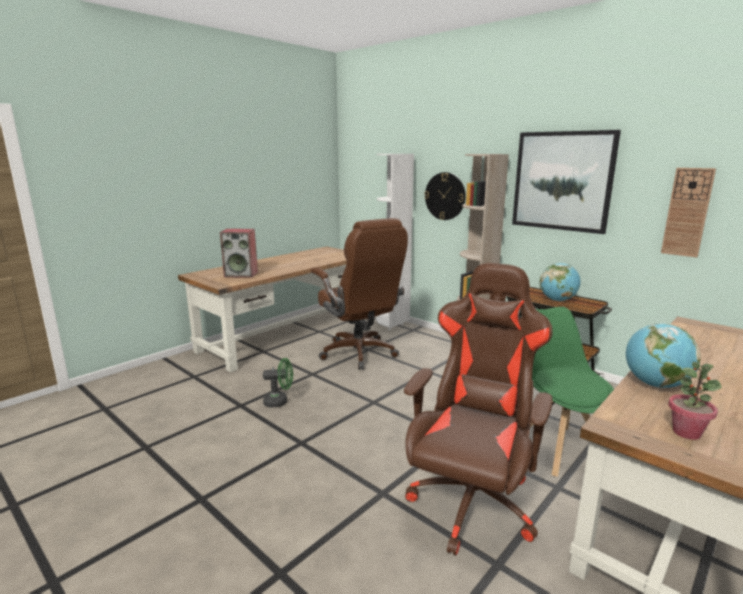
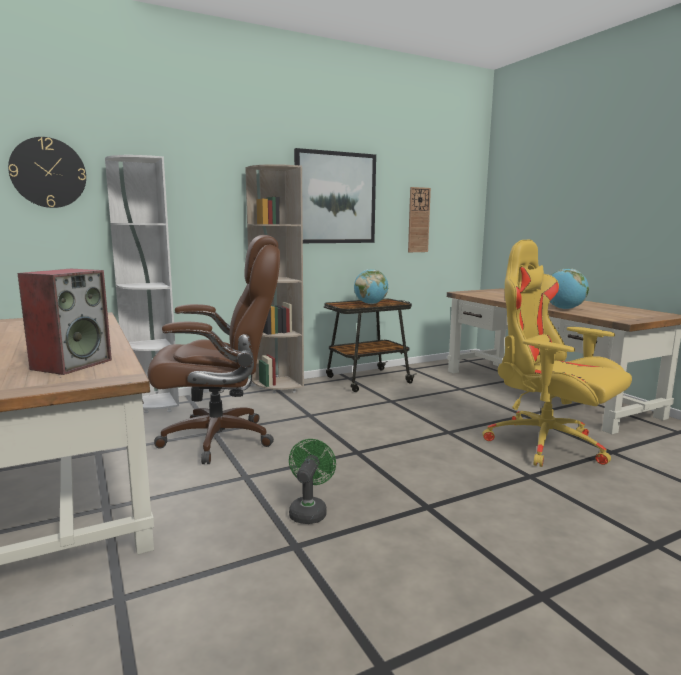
camera: 70 degrees left, 5 degrees down
brown office chair [404,263,553,555] -> yellow office chair [483,240,632,467]
wall clock [424,172,466,220] -> wall clock moved to [8,137,86,208]
green chair [530,307,614,477] -> none
potted plant [668,362,722,440] -> none

